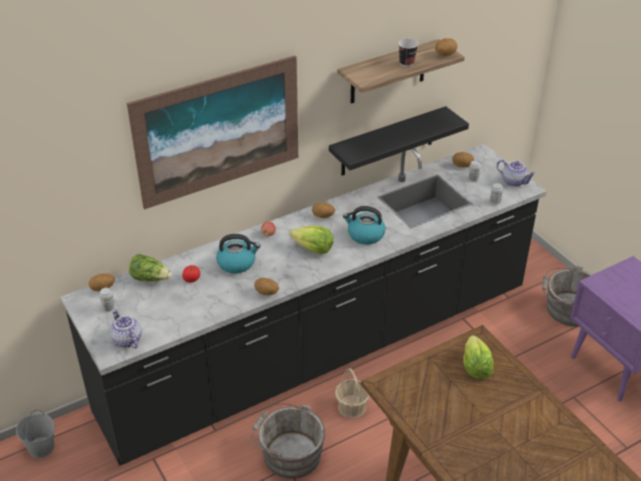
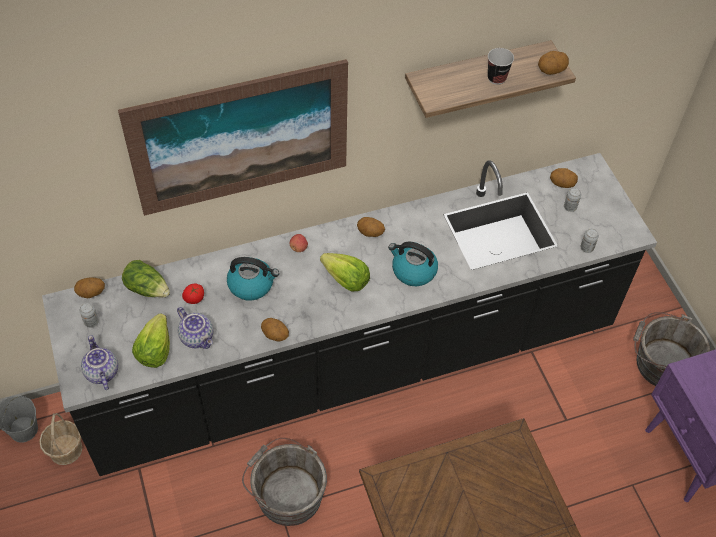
camera: 10 degrees right, 15 degrees up
black shelf [329,106,469,176] -> none
basket [335,368,370,419] -> basket moved to [39,413,83,465]
lettuce [463,335,494,379] -> lettuce moved to [132,313,170,368]
teapot [497,160,536,187] -> teapot moved to [177,307,213,349]

